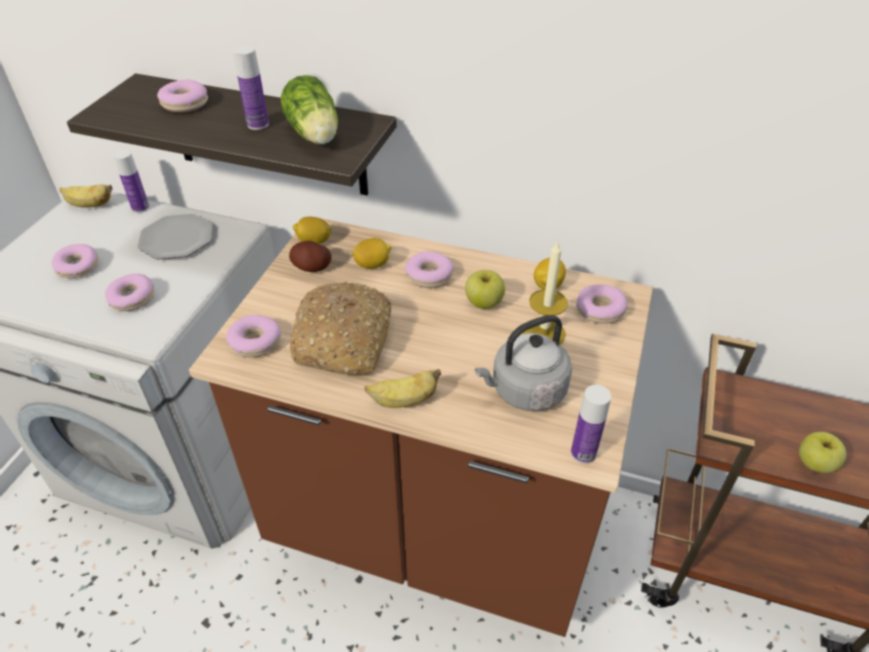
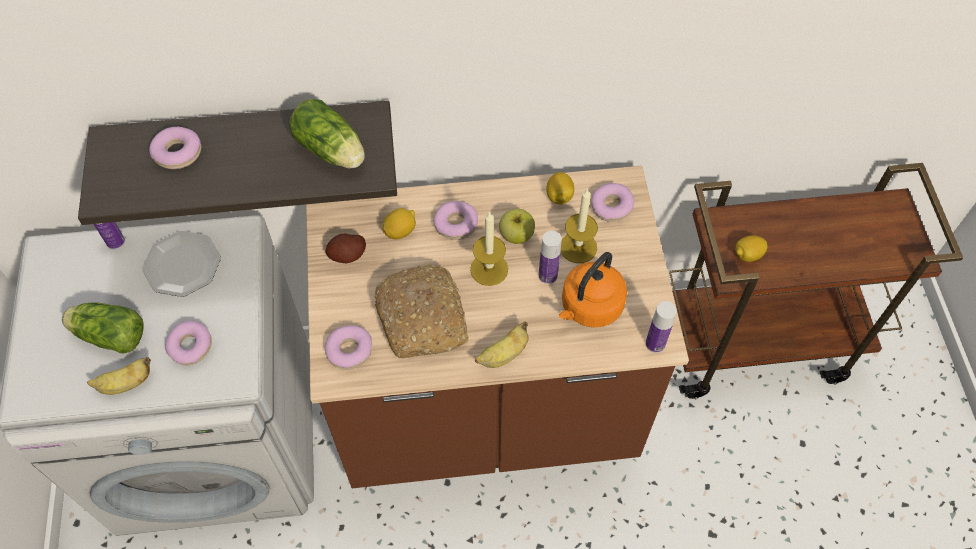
camera: 25 degrees left, 15 degrees up
donut [52,244,99,278] -> lettuce [62,302,144,353]
banana [59,184,112,208] -> banana moved to [87,357,151,395]
bottle [233,45,269,130] -> bottle moved to [539,231,562,284]
lemon [293,217,332,244] -> lemon moved to [735,235,768,262]
grey kettle [475,315,572,411] -> orange kettle [559,252,627,328]
apple [799,432,847,473] -> none
none -> candle [470,211,508,286]

